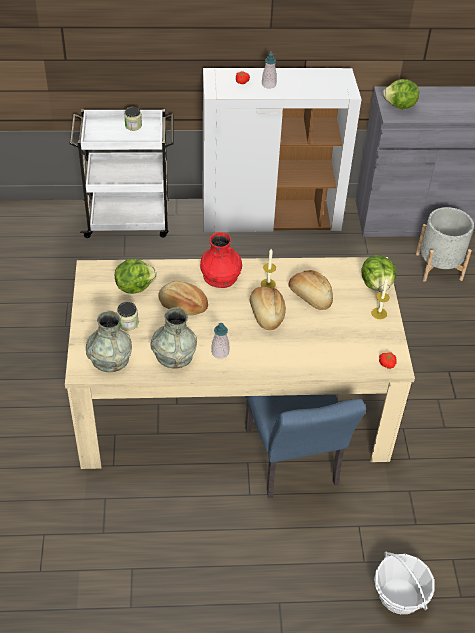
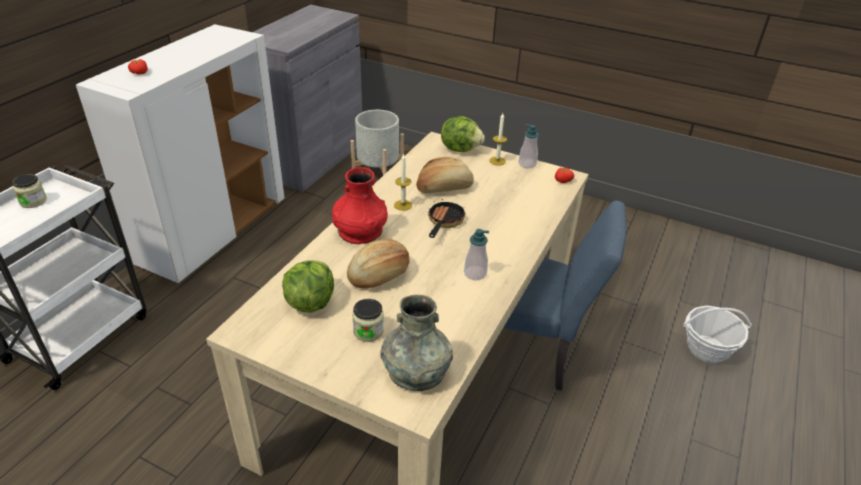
camera: 60 degrees left, 10 degrees down
grey vase [150,307,197,369] -> none
bread [250,287,286,330] -> frying pan [428,199,466,238]
soap dispenser [262,51,277,89] -> soap dispenser moved to [518,124,539,168]
lettuce [383,79,419,109] -> none

